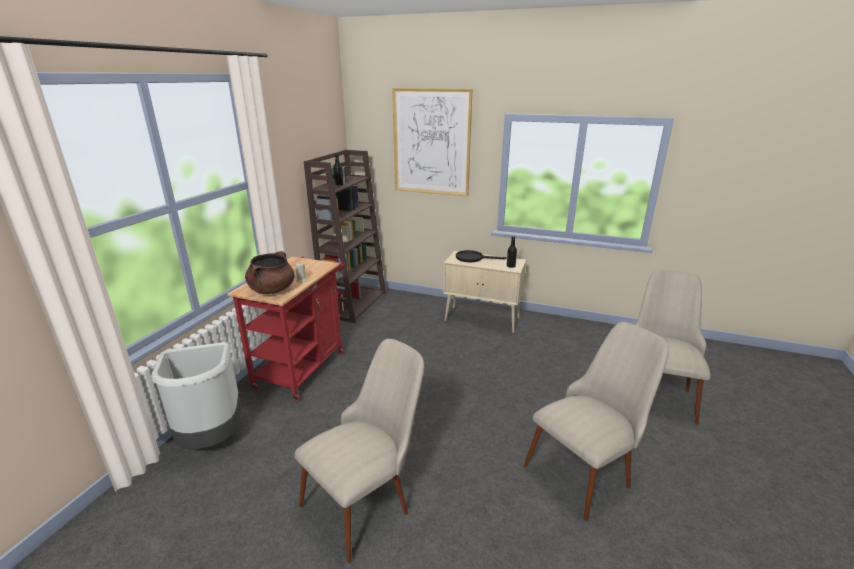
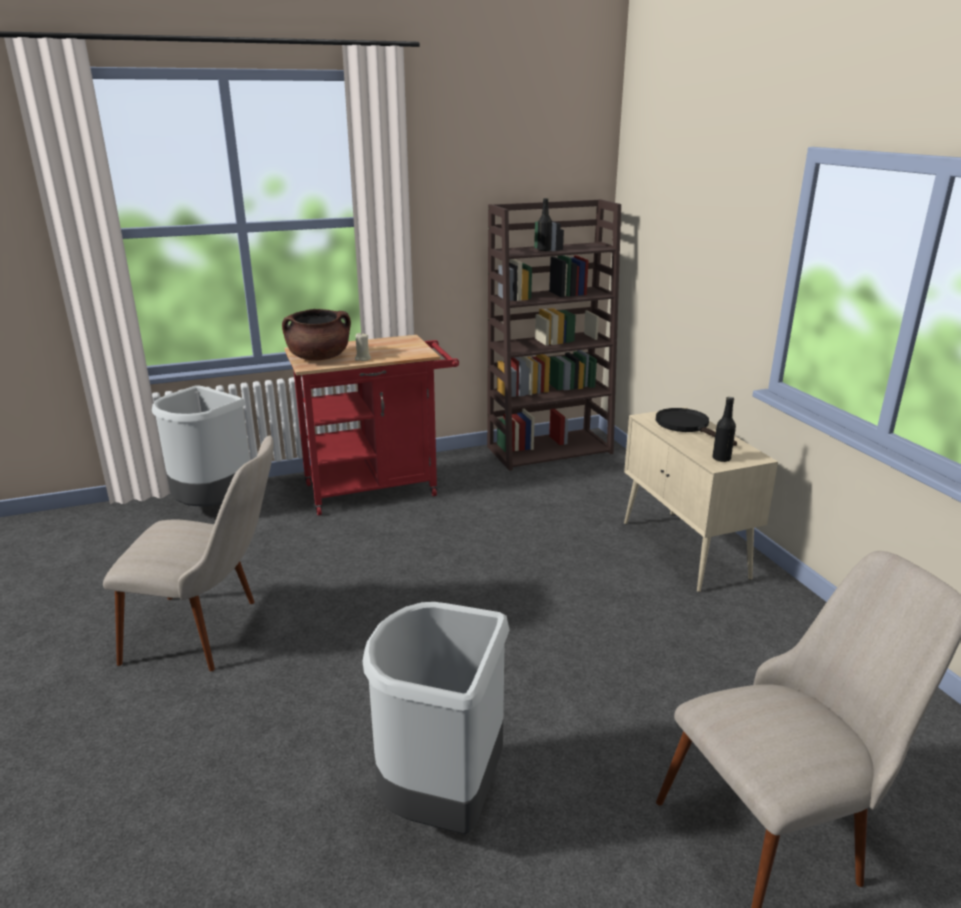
camera: 50 degrees right, 0 degrees up
picture [392,88,473,196] -> none
beige chair [524,322,669,521] -> grey trash can [362,602,510,834]

